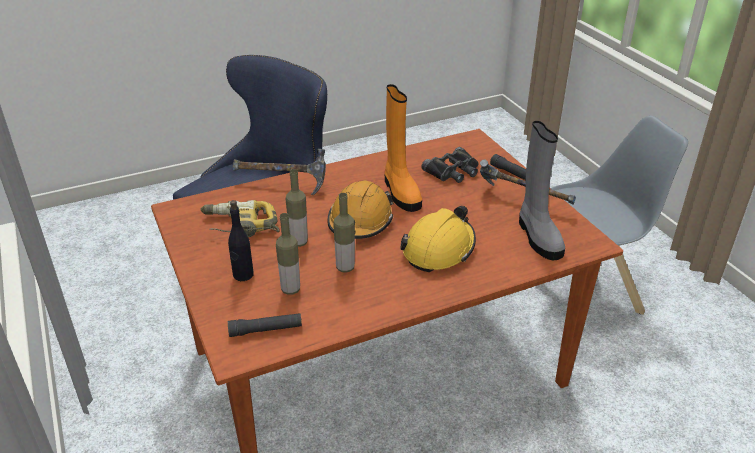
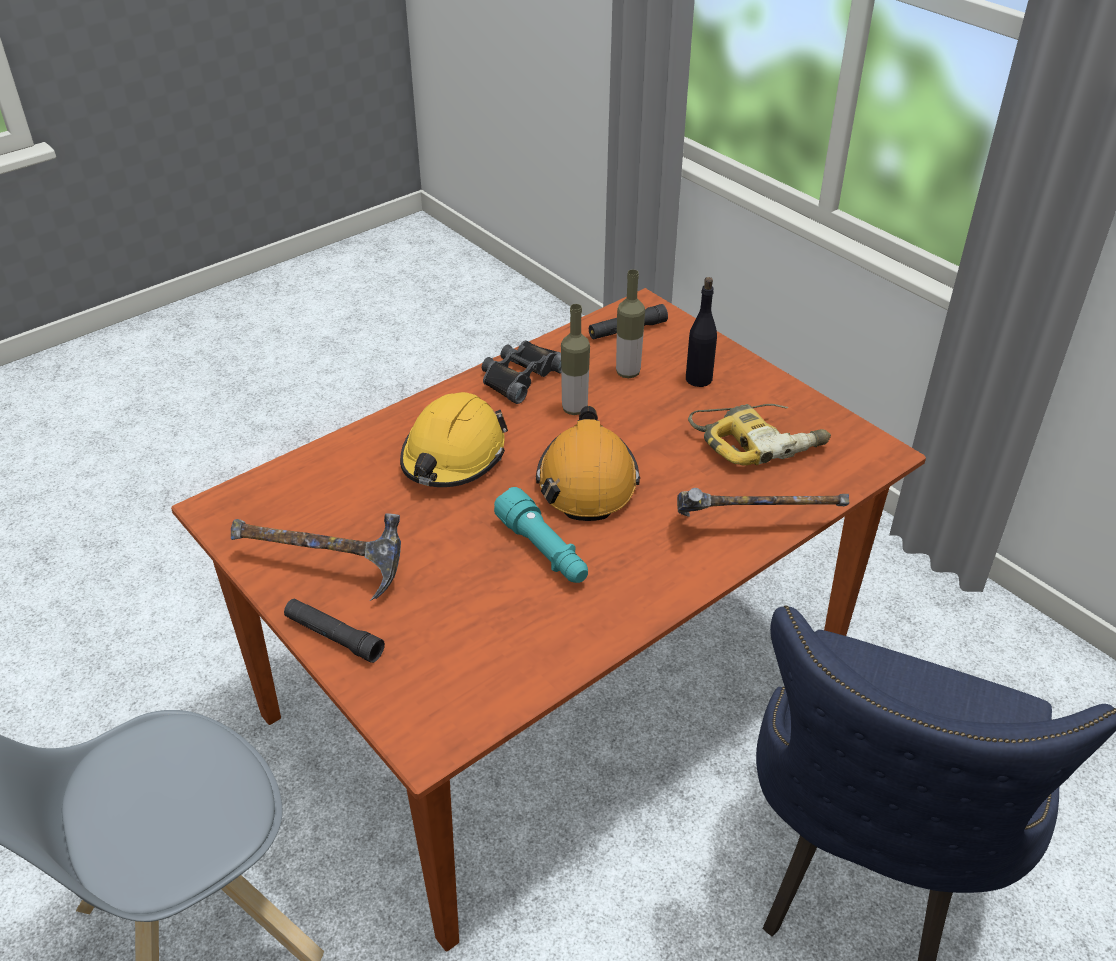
camera: 165 degrees right, 5 degrees up
bottle [286,169,308,247] -> none
orange boot [384,84,422,212] -> turquoise flashlight [494,487,588,583]
black binoculars [421,147,479,183] -> black binoculars moved to [482,340,561,404]
grey boot [519,121,565,260] -> none

